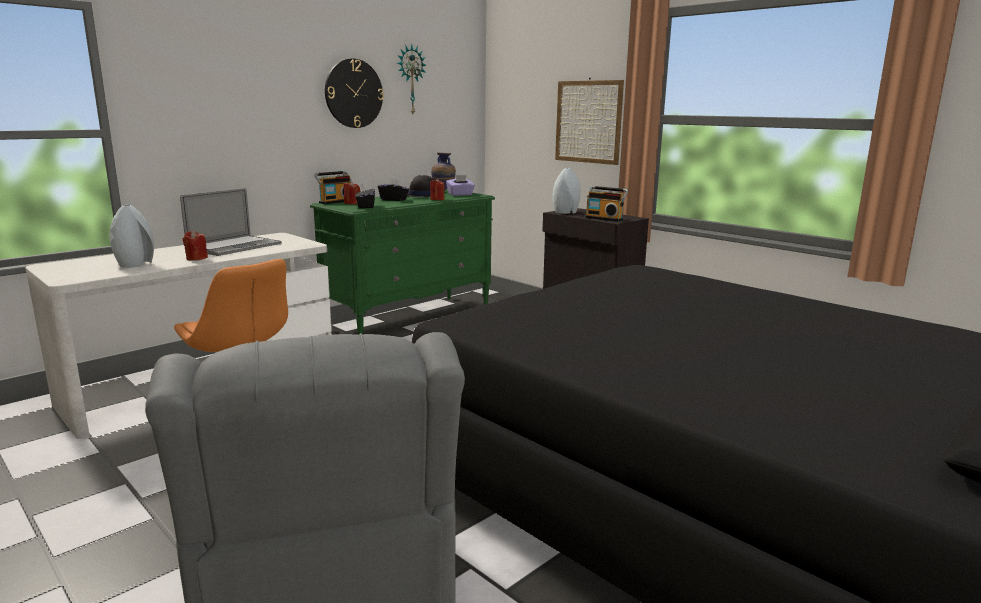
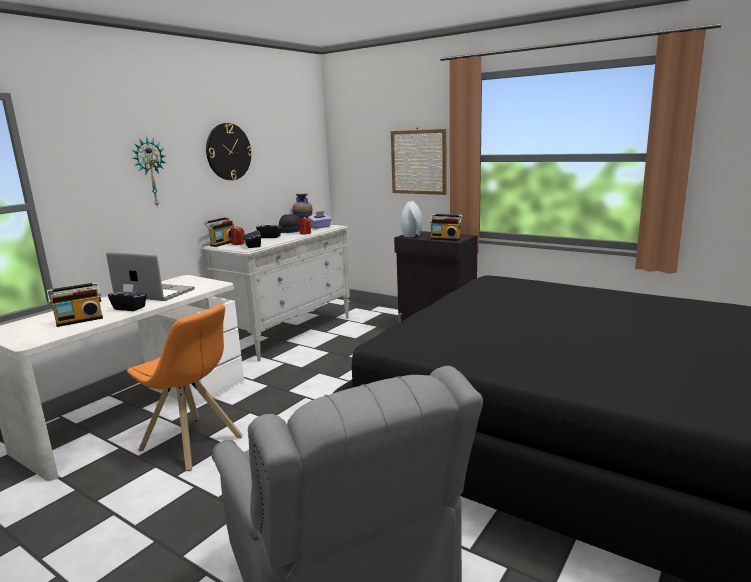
camera: 10 degrees left, 0 degrees up
grey vase [110,205,154,268] -> radio [47,282,103,327]
laptop [180,188,282,256] -> laptop turned 90 degrees counterclockwise [106,252,195,301]
red candle [183,230,208,261] -> black tissue box [108,284,147,311]
green dresser [310,190,495,335] -> white dresser [202,225,350,361]
wall clock [397,44,426,114] -> wall clock moved to [132,137,166,208]

